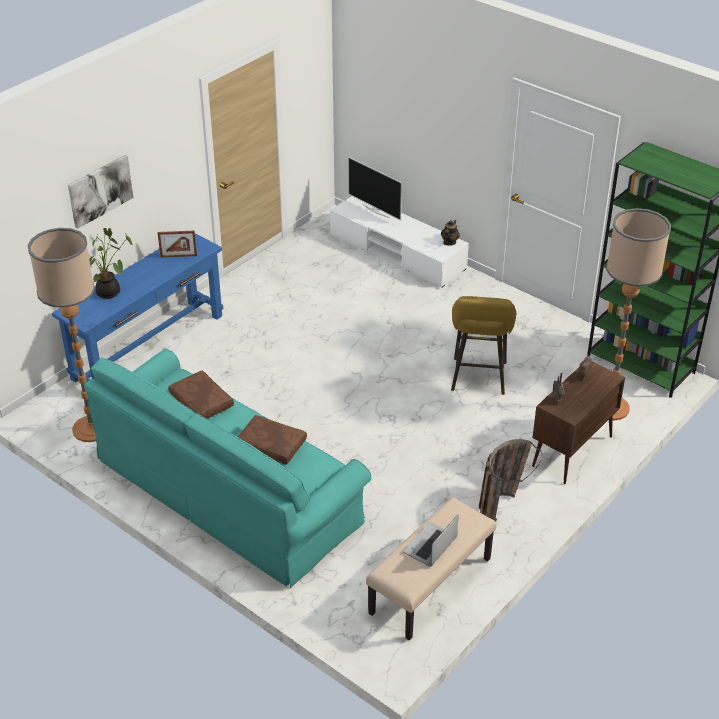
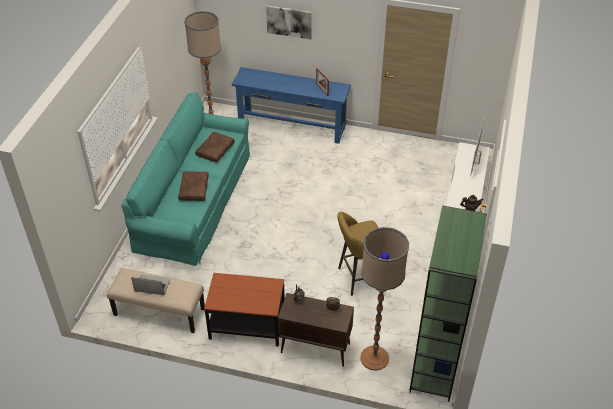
camera: 65 degrees right, 5 degrees up
potted plant [88,228,133,299] -> none
basket [479,439,542,522] -> side table [204,273,285,346]

